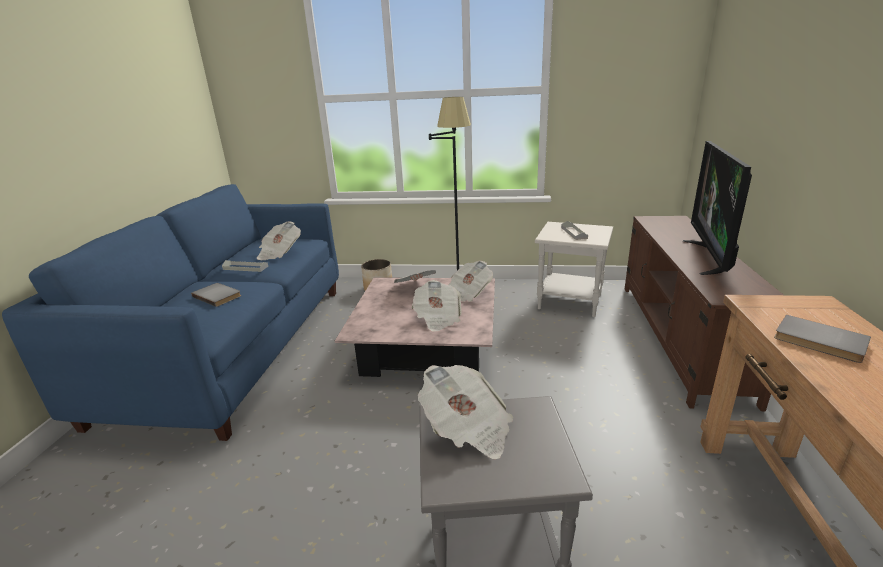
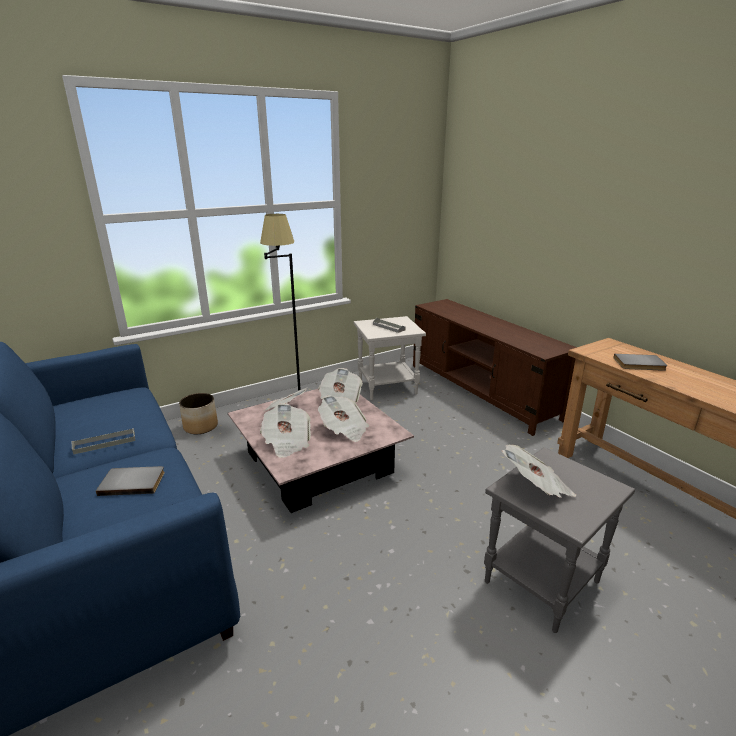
camera: 40 degrees left, 0 degrees up
newspaper [257,222,301,260] -> newspaper moved to [260,403,311,458]
television [683,141,752,275] -> none

